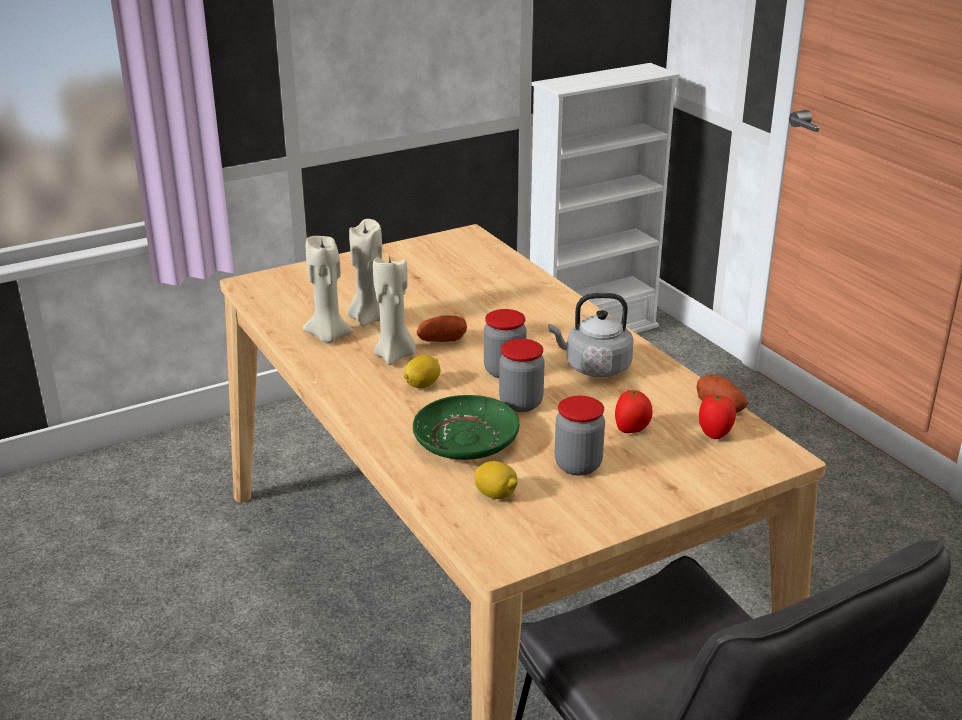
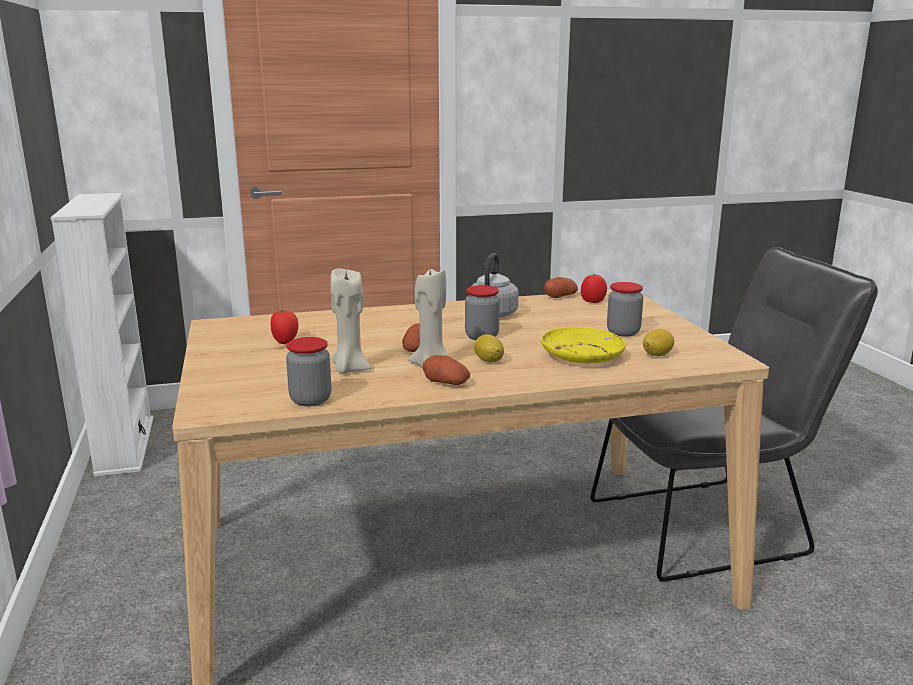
camera: 75 degrees left, 10 degrees down
beige candle [303,236,354,343] -> none
green plate [413,395,519,460] -> yellow plate [541,327,626,364]
jar [499,339,545,412] -> jar moved to [286,337,332,406]
tomato [615,390,653,433] -> tomato moved to [271,310,299,344]
none -> potato [423,355,470,385]

